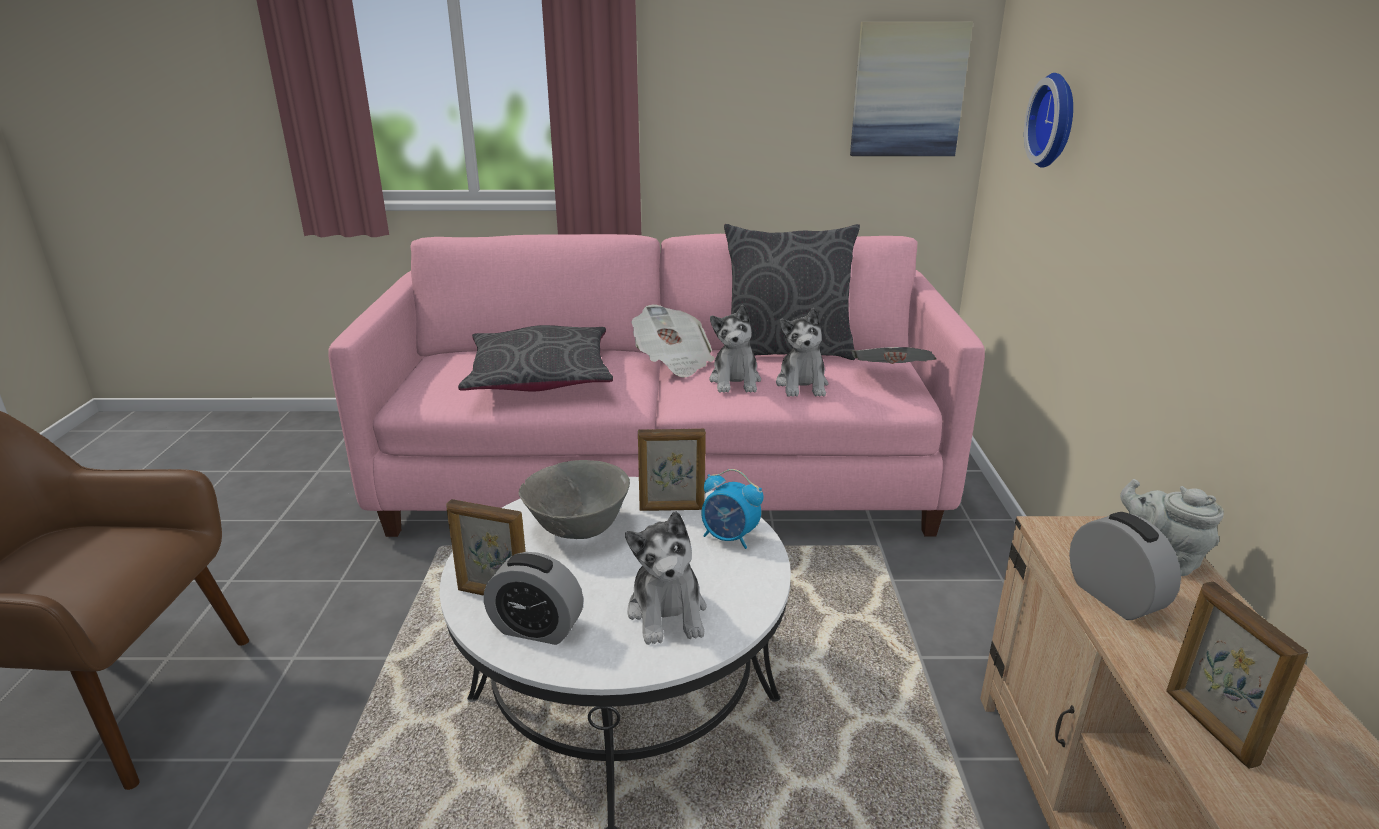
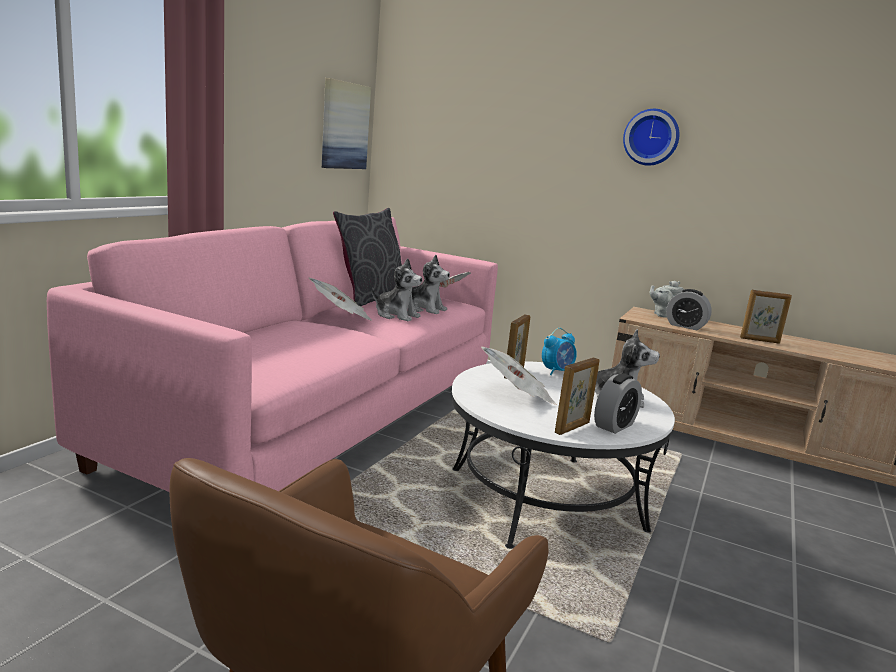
camera: 65 degrees left, 10 degrees down
grey pillow [458,325,613,391] -> none
grey bowl [519,460,630,539] -> newspaper [481,346,557,405]
wall clock [1024,73,1073,168] -> wall clock moved to [623,109,679,166]
alarm clock [1069,512,1181,620] -> alarm clock turned 150 degrees counterclockwise [666,289,712,330]

